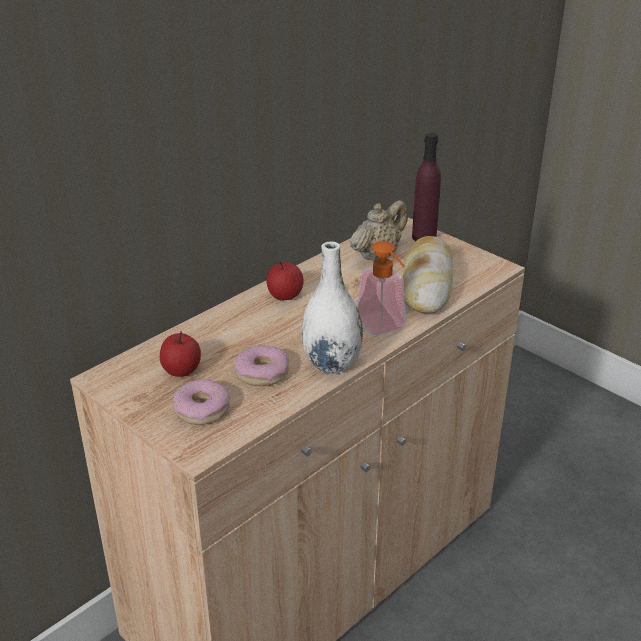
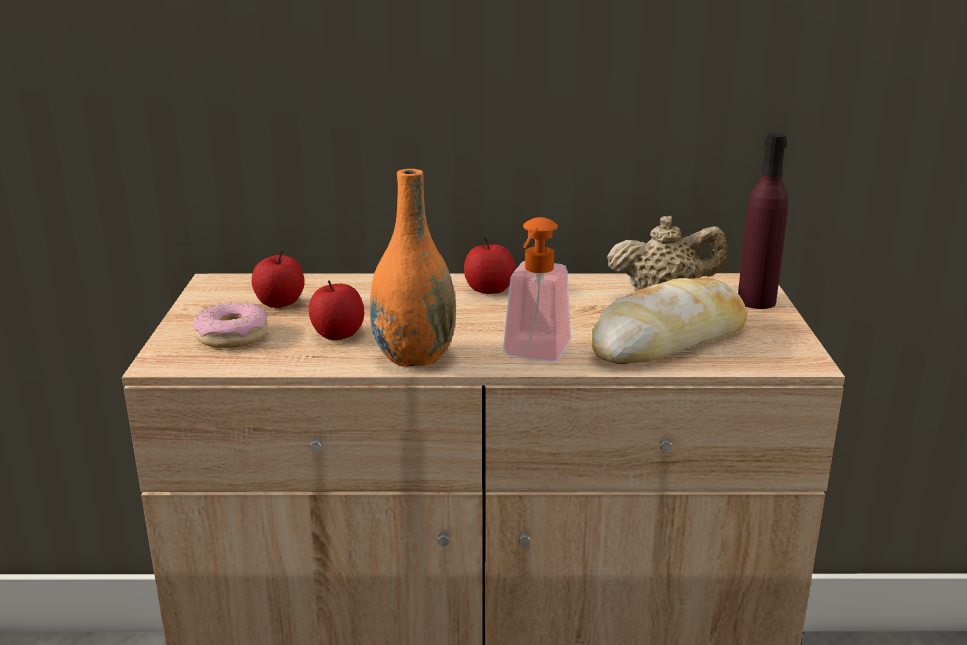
camera: 45 degrees right, 10 degrees down
donut [235,345,289,386] -> apple [309,280,364,340]
white vase [302,242,363,374] -> orange vase [370,169,456,367]

